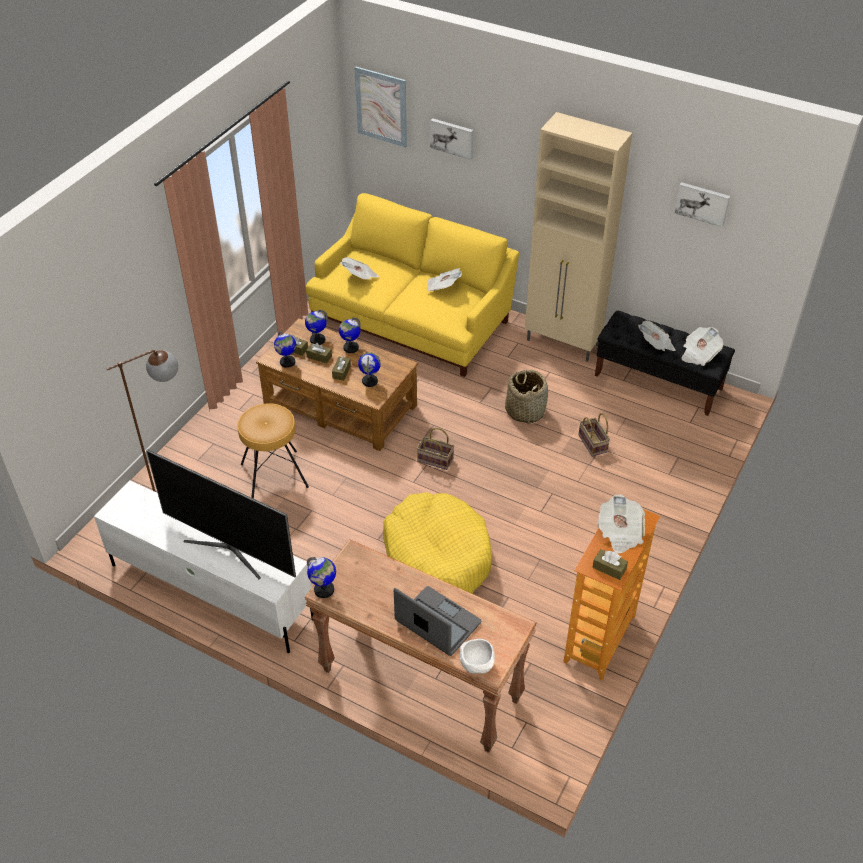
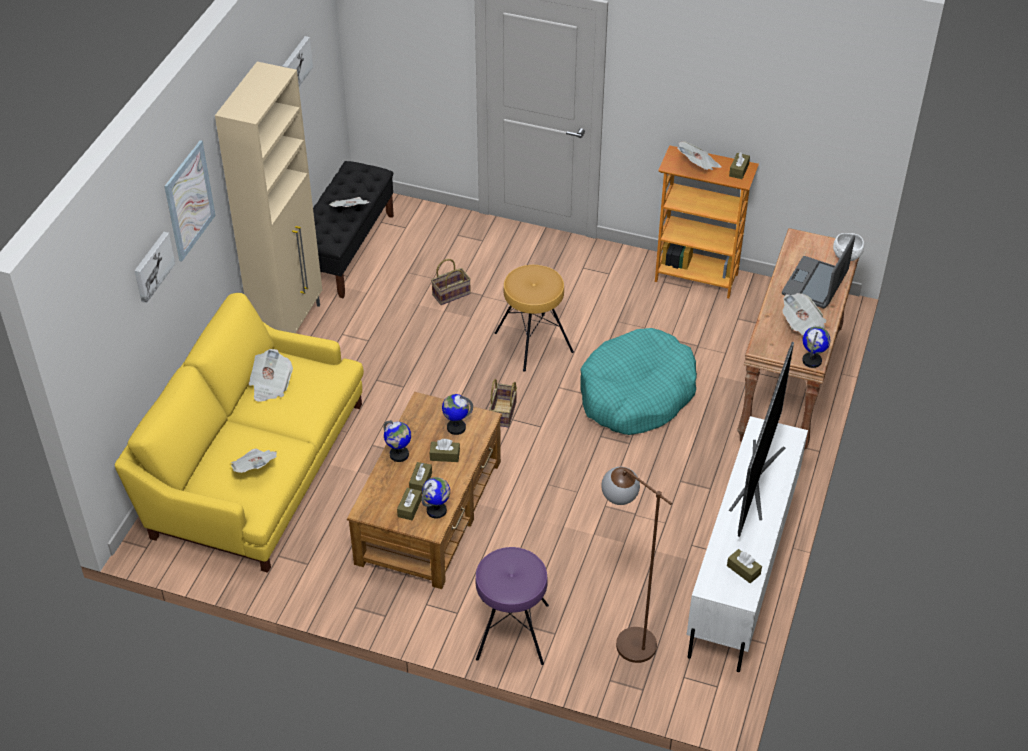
camera: 100 degrees left, 0 degrees up
brown stool [238,403,309,499] -> brown stool moved to [495,265,574,372]
globe [305,310,328,345] -> none
picture [354,66,407,147] -> picture moved to [164,140,216,262]
yellow dog bed [383,492,492,593] -> turquoise dog bed [580,328,697,435]
basket [505,370,548,424] -> none
newspaper [681,327,723,366] -> newspaper moved to [783,293,826,335]
none -> purple stool [476,547,549,665]
none -> brown tissue box [727,549,762,583]

